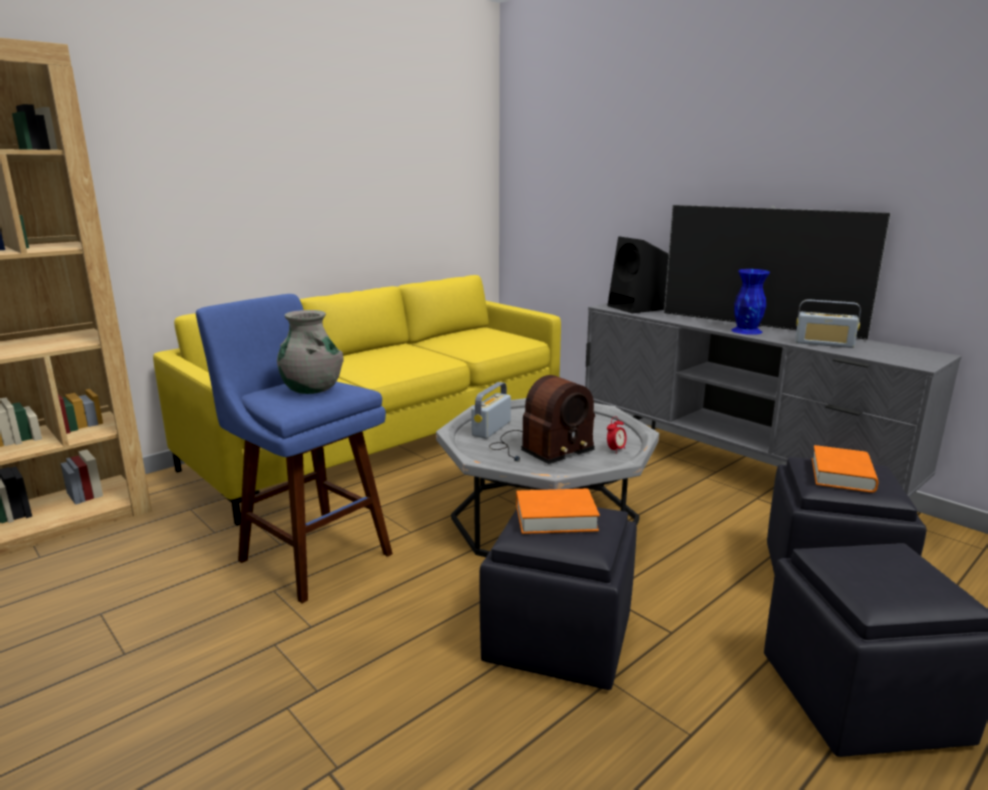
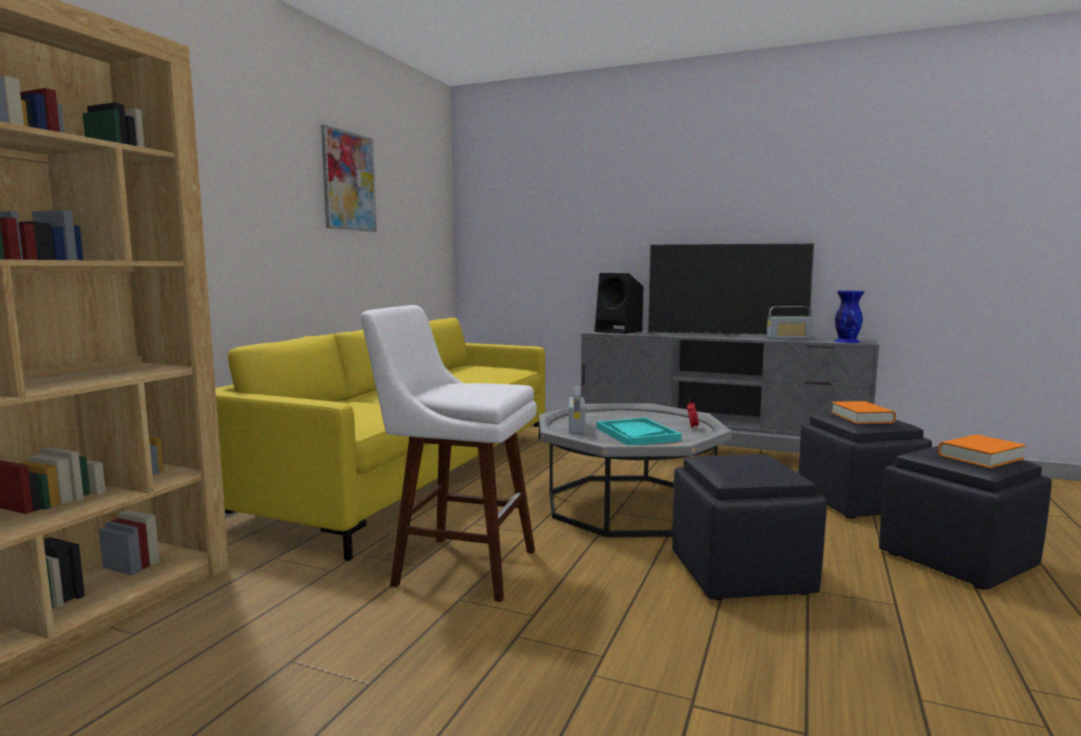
camera: 25 degrees left, 10 degrees down
blue stool [196,294,393,604] -> white stool [361,305,537,602]
grey vase [277,310,343,394] -> none
radio [489,375,595,464] -> turquoise tray [597,417,681,445]
orange book [516,488,600,534] -> orange book moved to [938,435,1026,468]
blue vase [731,269,770,335] -> blue vase moved to [834,291,864,343]
none -> picture [321,125,377,232]

